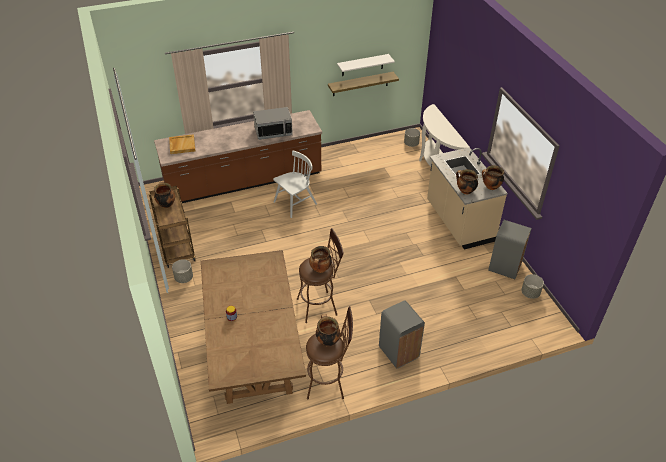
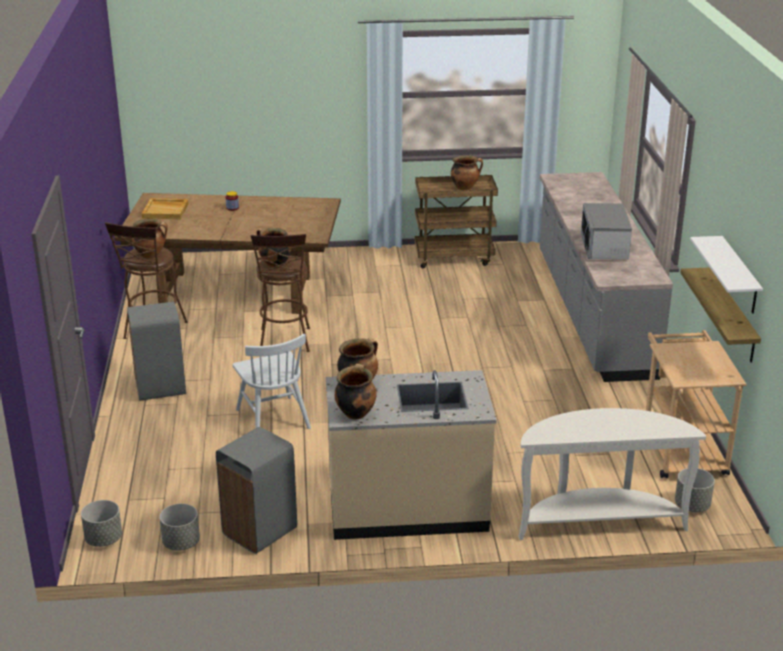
camera: 105 degrees right, 15 degrees down
brown counter [154,110,322,203] -> grey counter [540,172,673,382]
beige tray [169,134,195,154] -> beige tray moved to [142,198,188,219]
grey planter [172,259,193,283] -> grey planter moved to [81,500,122,547]
white chair [273,151,317,218] -> white chair moved to [233,334,311,429]
none -> beige cart [646,330,747,478]

